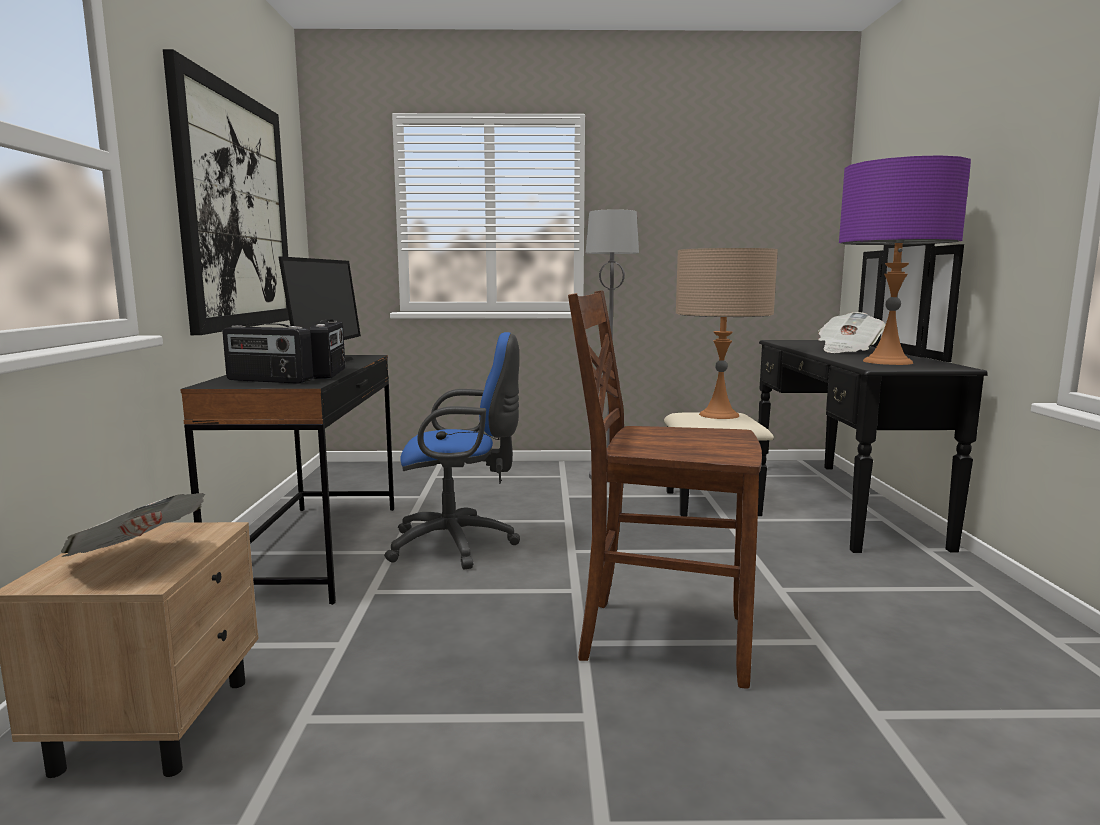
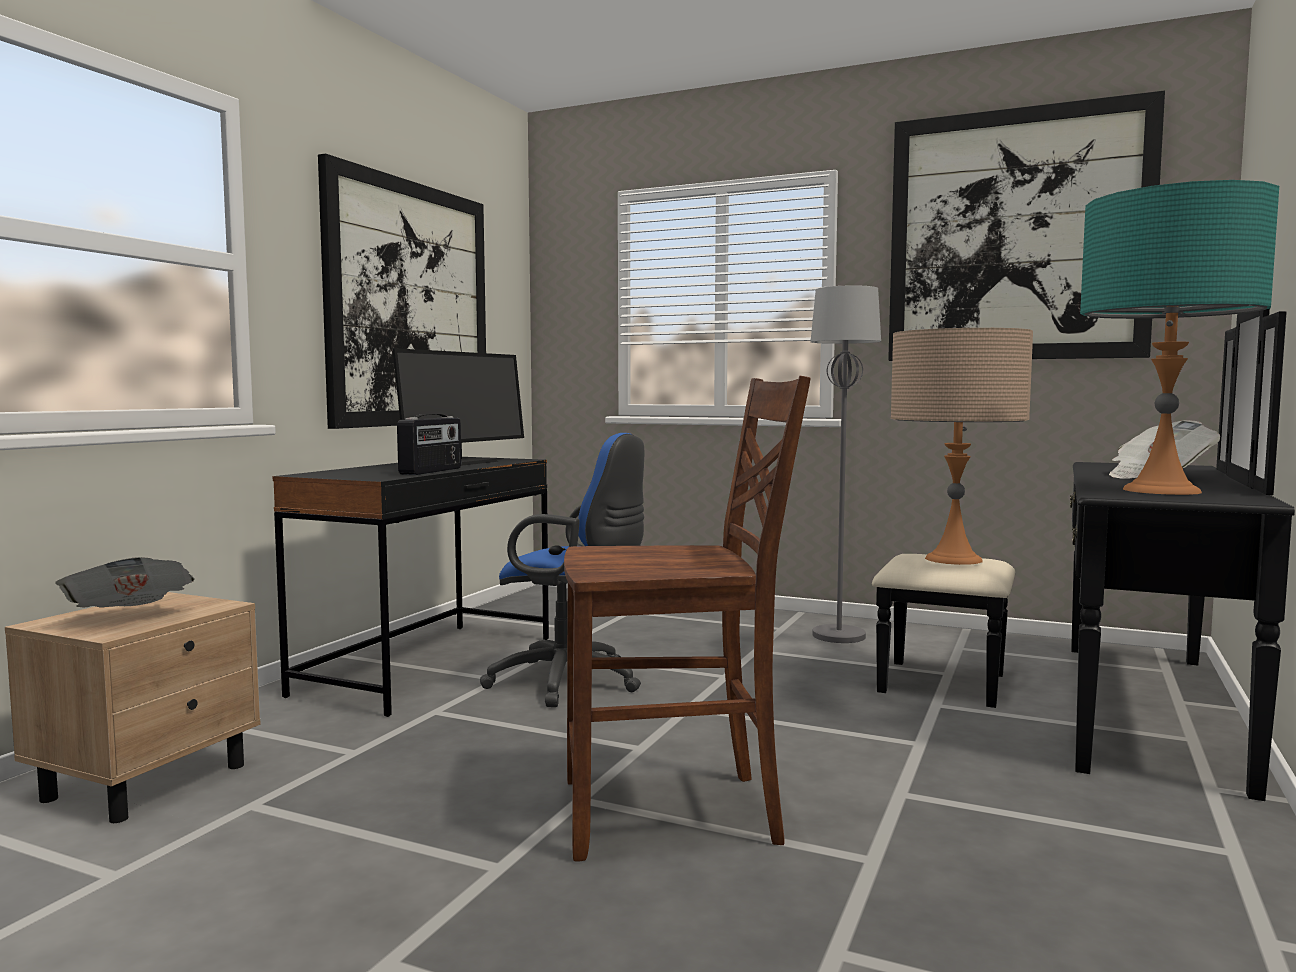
camera: 25 degrees right, 5 degrees down
radio [223,323,313,384] -> none
brown chair [568,290,762,689] -> brown chair turned 135 degrees clockwise [564,376,811,861]
purple table lamp [839,155,971,365] -> turquoise table lamp [1080,180,1279,495]
none -> picture [888,90,1165,361]

